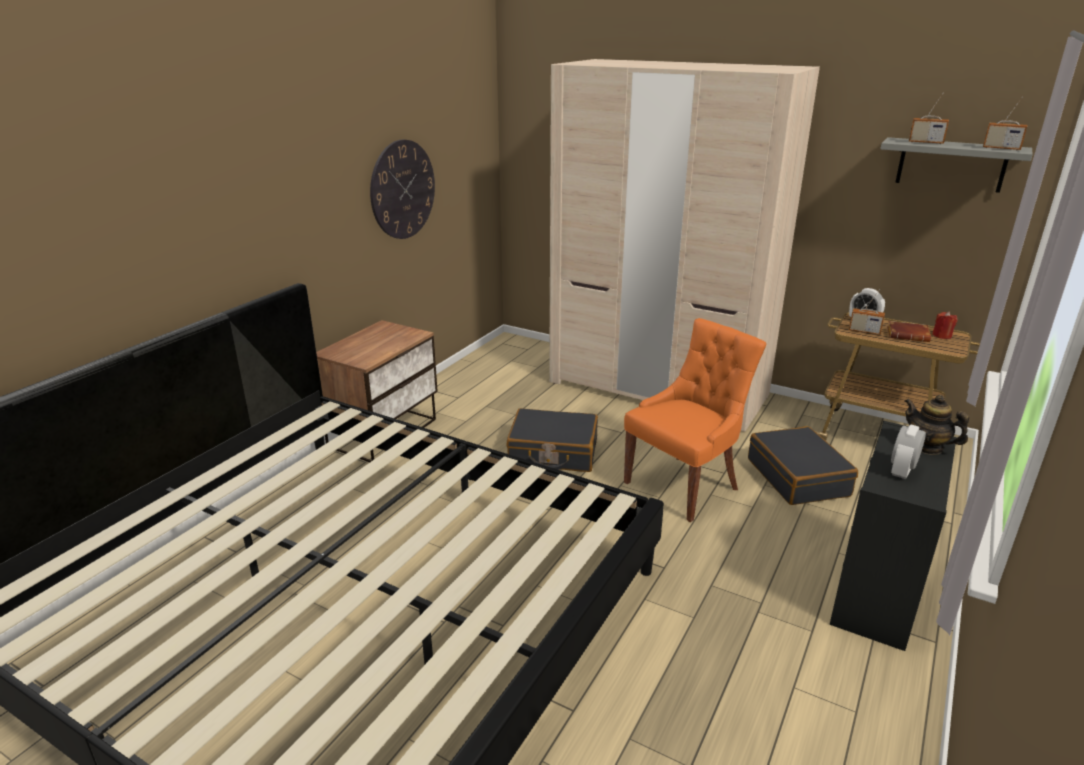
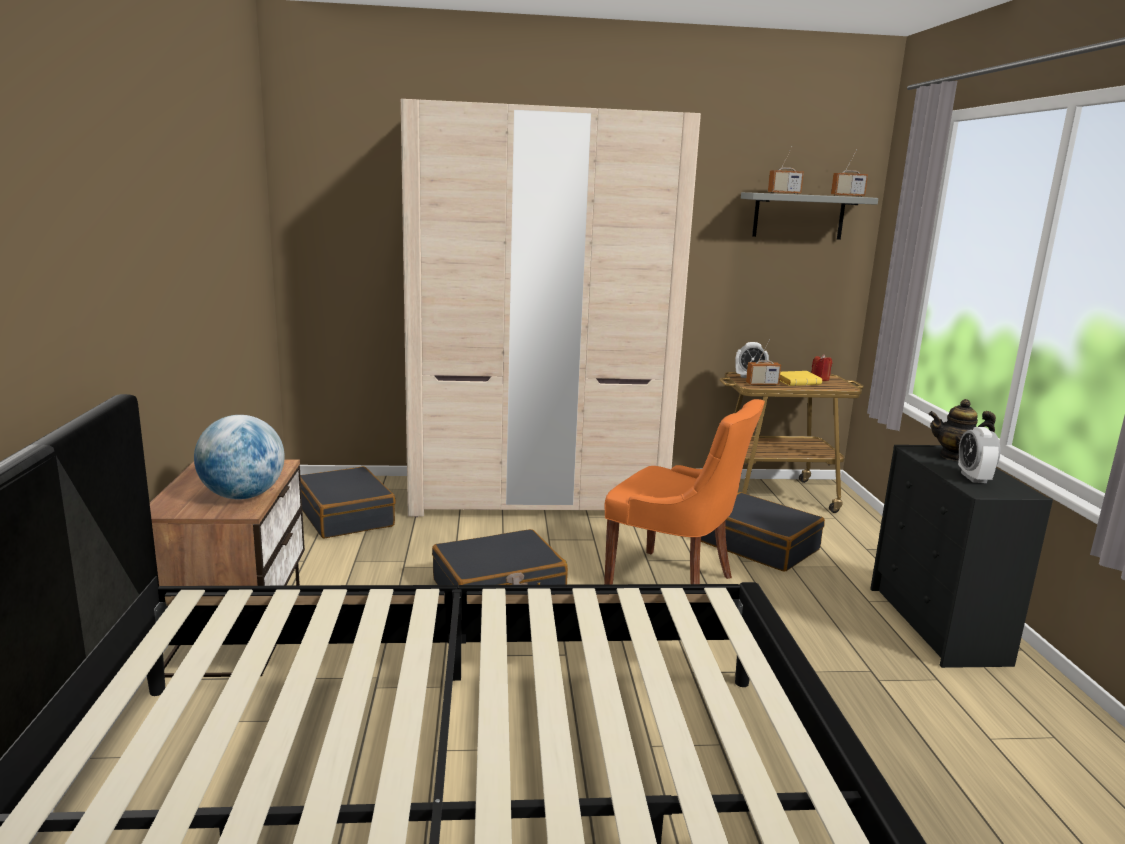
camera: 35 degrees left, 10 degrees down
wall clock [370,139,435,239] -> none
orange chair [624,318,766,522] -> orange chair turned 105 degrees clockwise [604,399,765,584]
brown book [887,321,931,342] -> yellow book [779,371,822,386]
none -> globe [194,415,285,500]
none -> black suitcase [300,466,396,538]

